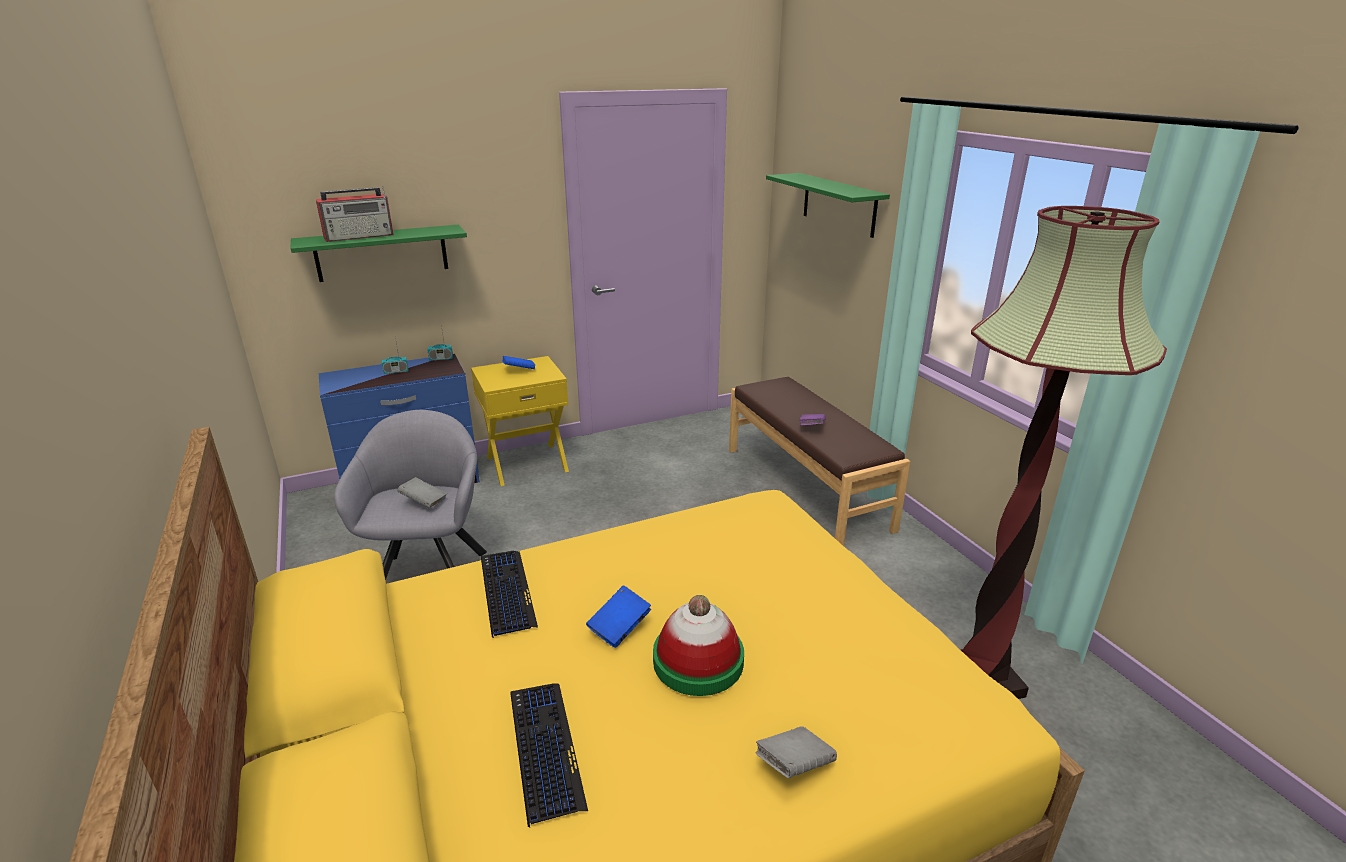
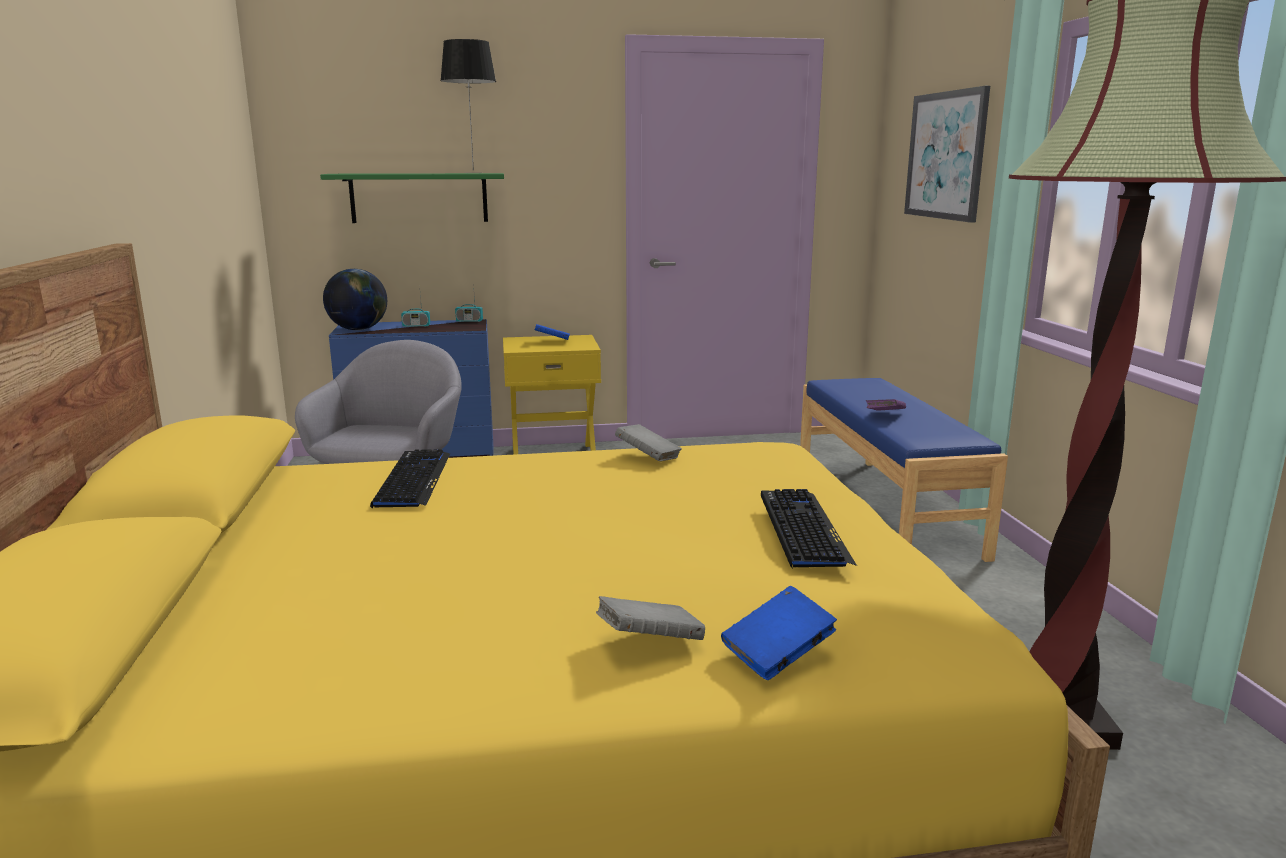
camera: 15 degrees right, 10 degrees down
radio [316,186,394,242] -> none
grey book [397,477,447,509] -> grey book moved to [615,424,682,461]
keyboard [511,683,588,828] -> keyboard moved to [761,489,857,569]
blue book [586,585,651,648] -> blue book moved to [721,586,837,680]
hat [653,595,744,696] -> none
brown bench [729,377,910,546] -> blue bench [800,378,1008,562]
green shelf [766,173,890,238] -> picture [904,86,990,223]
none -> globe [323,269,387,330]
none -> table lamp [440,39,496,170]

